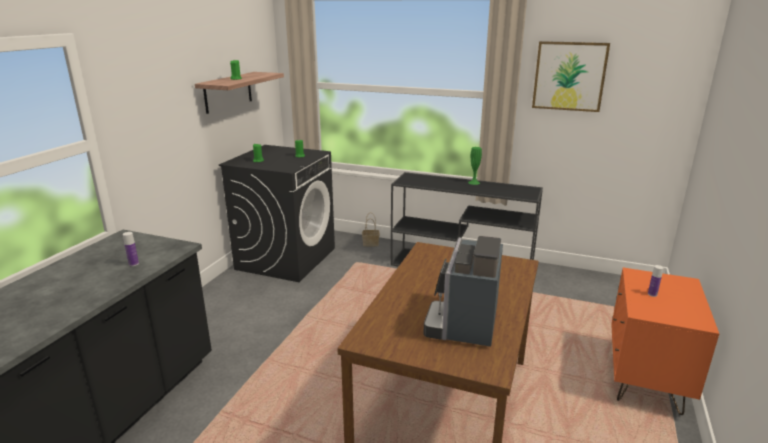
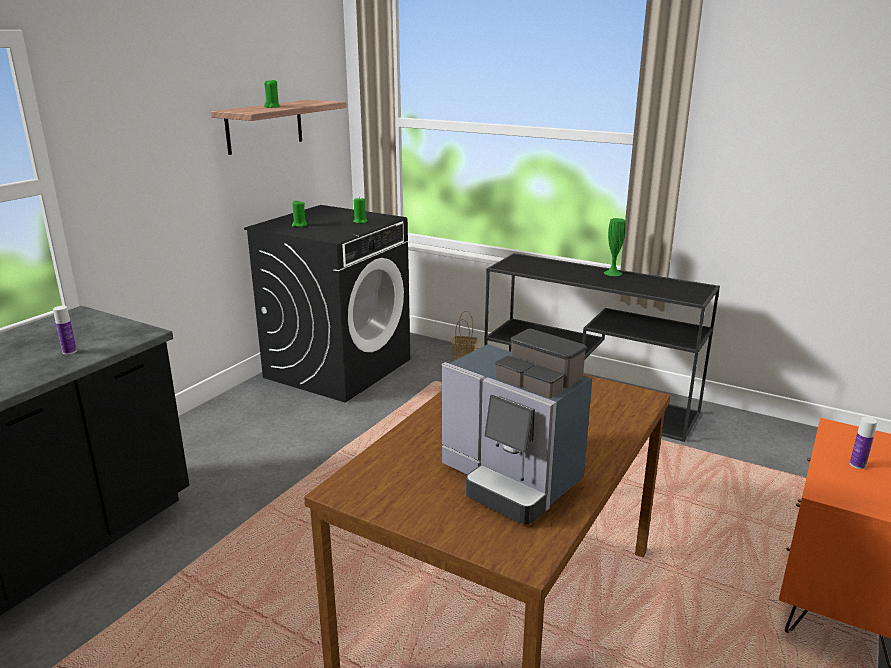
camera: 10 degrees right, 0 degrees up
coffee machine [424,236,503,347] -> coffee machine turned 75 degrees counterclockwise [442,329,592,524]
picture [532,41,610,112] -> none

